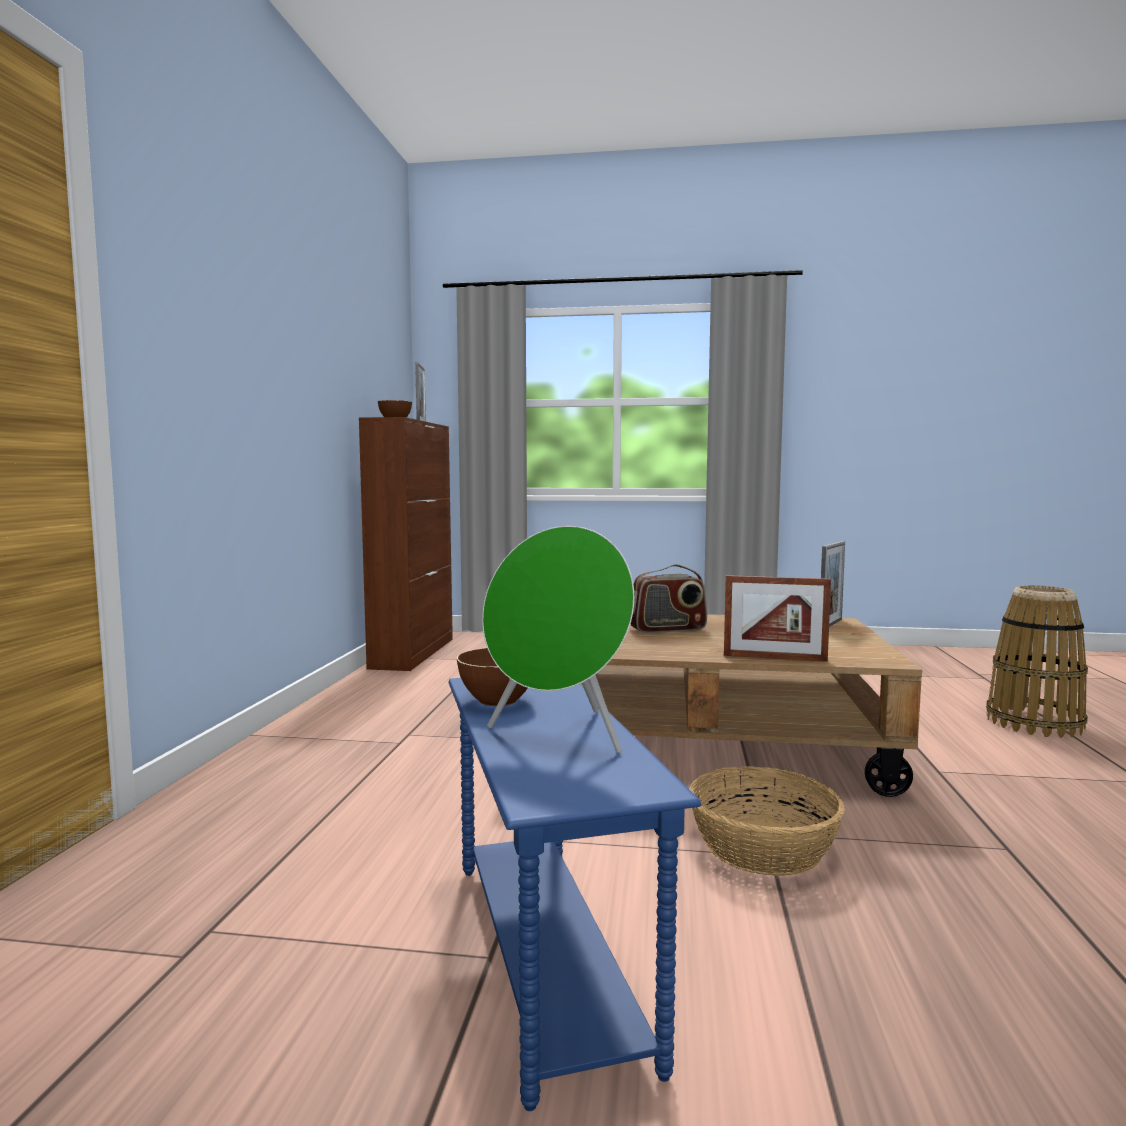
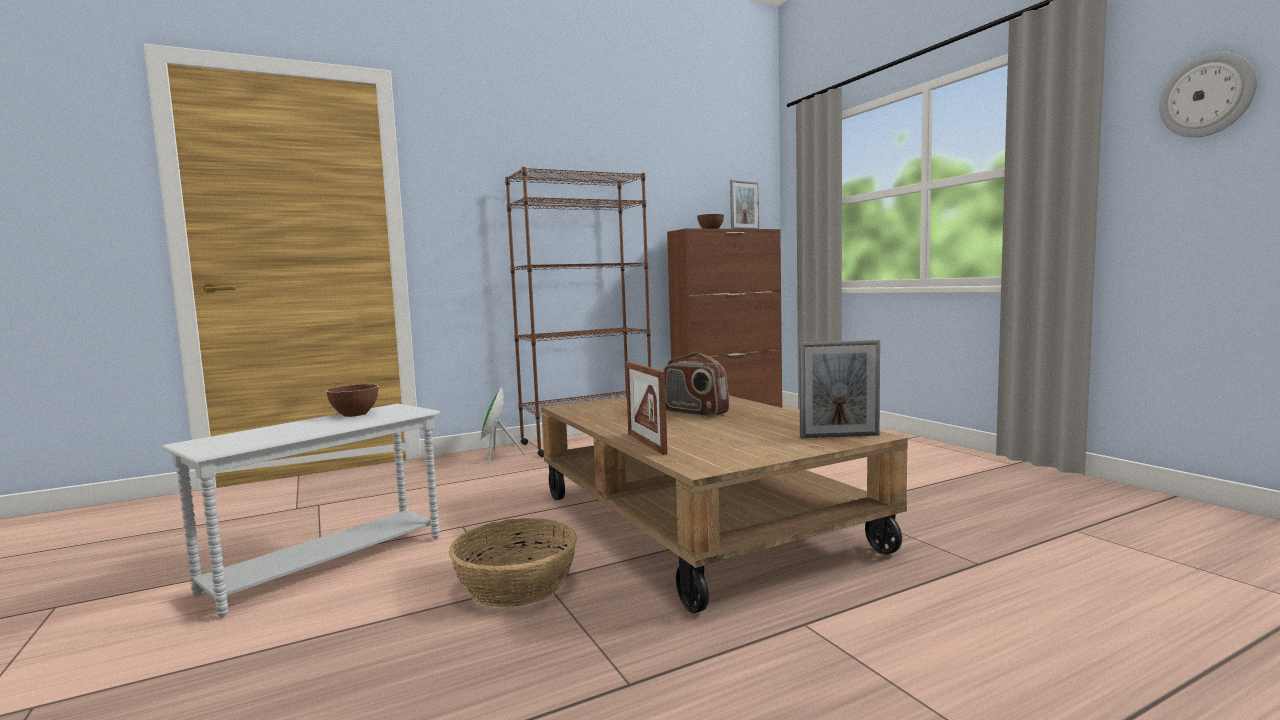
camera: 55 degrees right, 0 degrees up
blue side table [449,678,701,1111] -> white side table [162,403,440,618]
green speaker [482,526,634,754] -> green speaker moved to [481,386,526,464]
basket [986,585,1088,738] -> none
none -> brown bookcase [505,167,651,457]
none -> wall clock [1159,52,1257,138]

